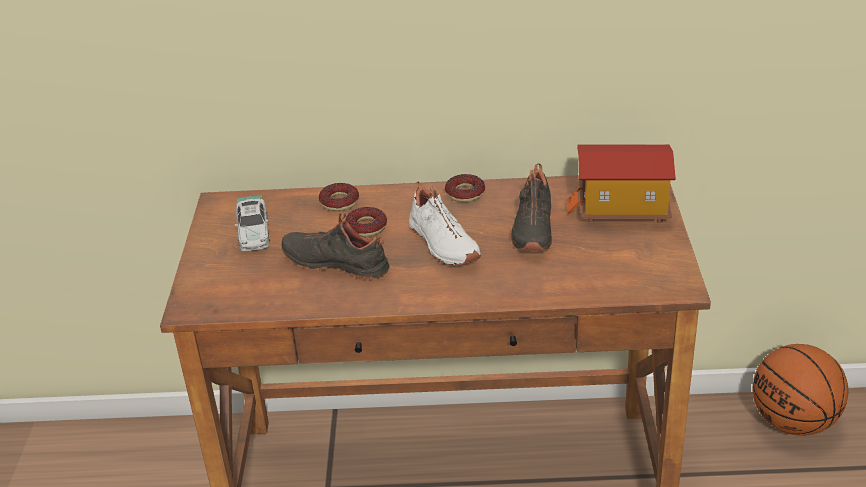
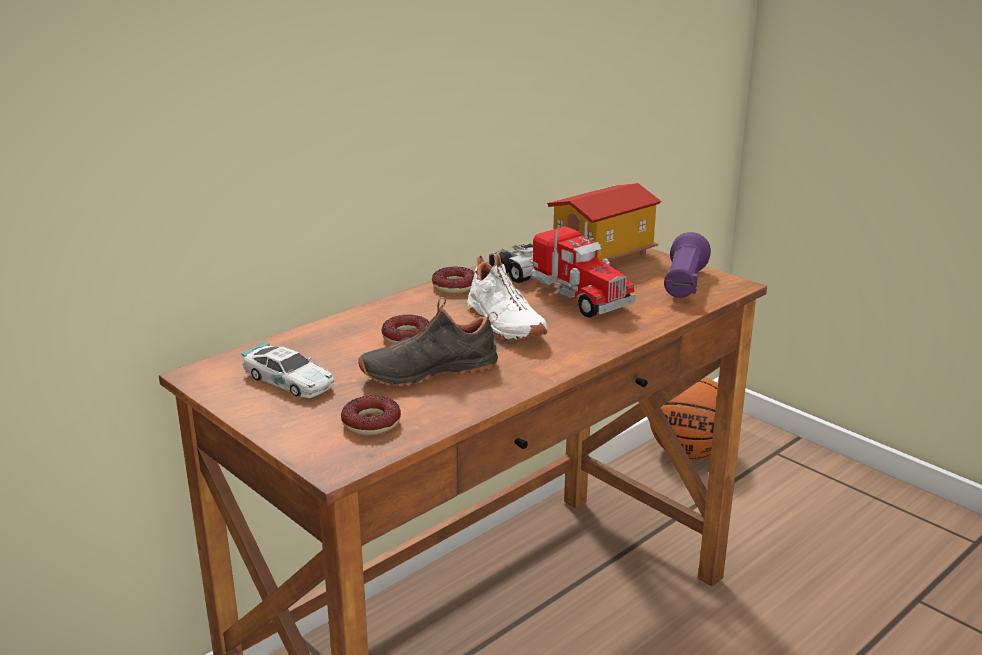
camera: 45 degrees left, 10 degrees down
donut [319,183,359,211] -> donut moved to [341,395,401,435]
white shoe [409,182,481,266] -> white shoe turned 45 degrees clockwise [467,253,547,341]
black shoe [511,163,552,251] -> toy truck [489,221,636,318]
none -> purple flashlight [664,232,711,298]

